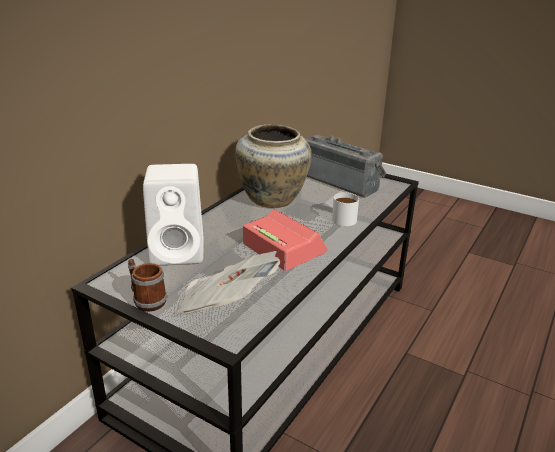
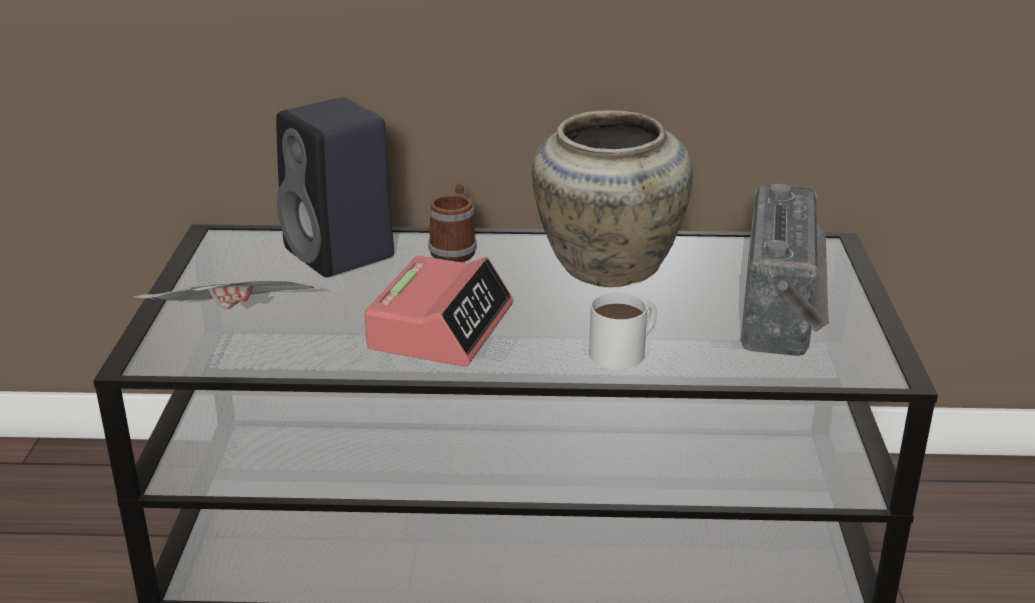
camera: 60 degrees right, 0 degrees up
mug [128,259,167,312] -> mug moved to [428,184,477,262]
white speaker [143,164,204,265] -> black speaker [276,97,394,277]

